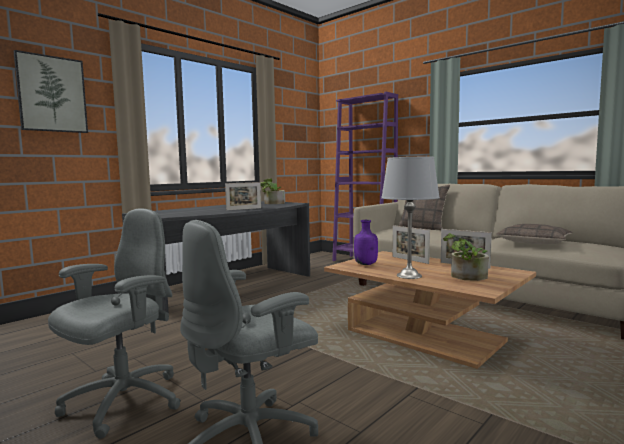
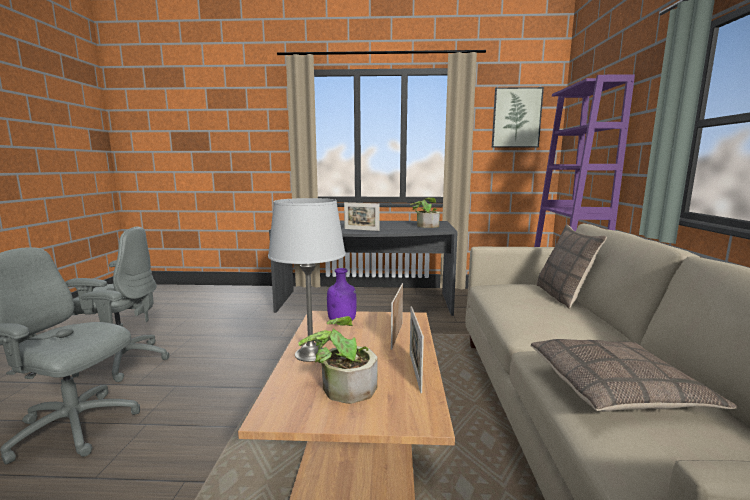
camera: 50 degrees right, 5 degrees up
picture [13,50,88,133] -> picture moved to [492,87,544,148]

